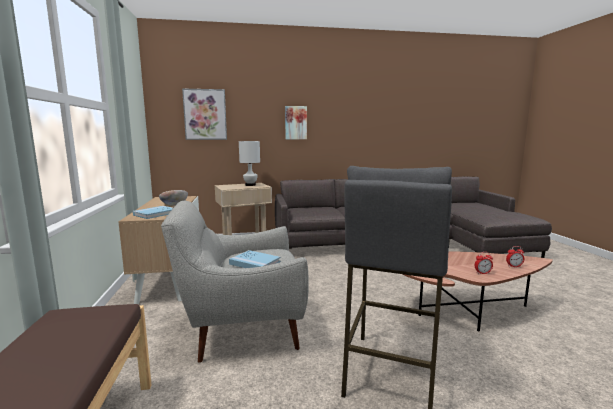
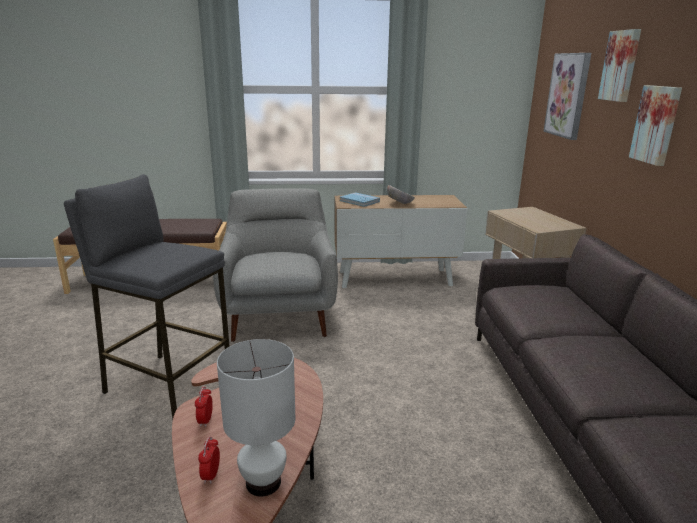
camera: 95 degrees right, 10 degrees up
blue book [229,250,280,268] -> none
white table lamp [239,141,260,186] -> white table lamp moved to [217,339,295,497]
none -> picture [598,29,641,102]

